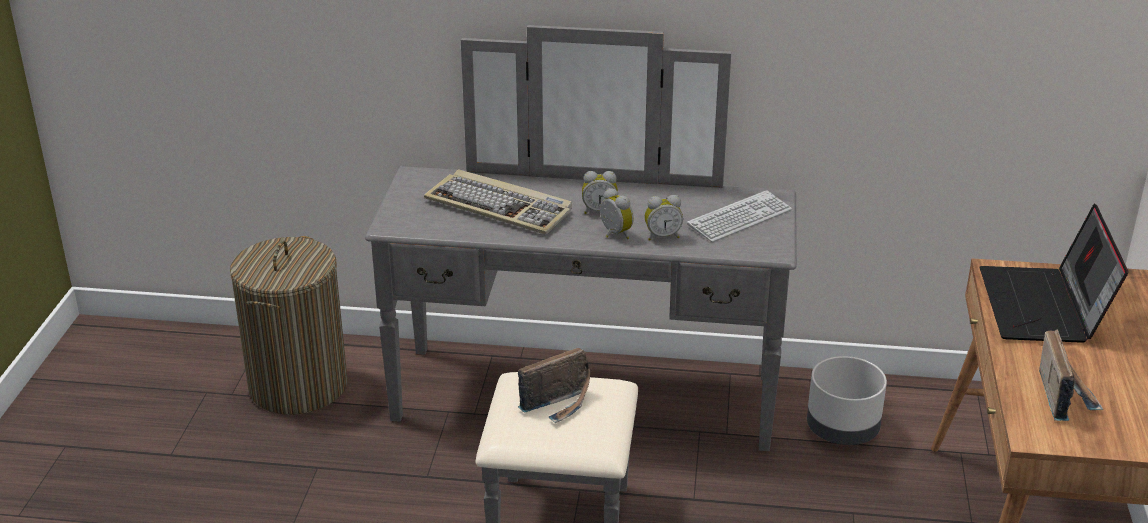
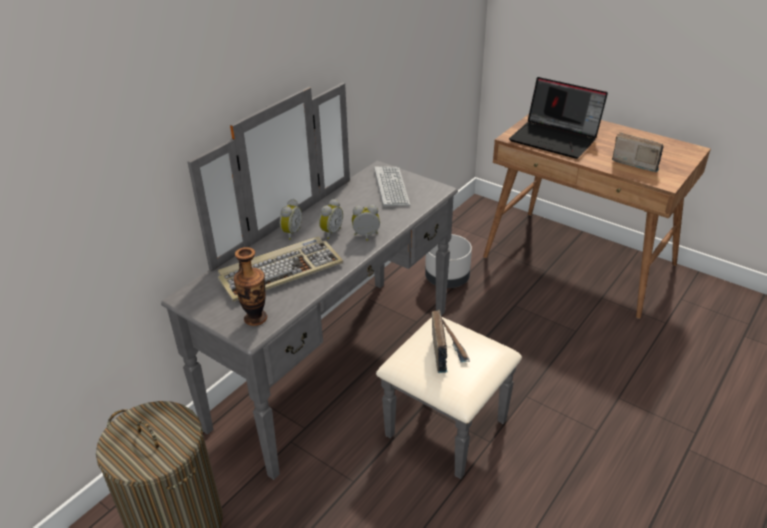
camera: 60 degrees left, 5 degrees up
alarm clock [645,195,683,241] -> alarm clock moved to [280,199,302,240]
none -> vase [233,247,267,326]

